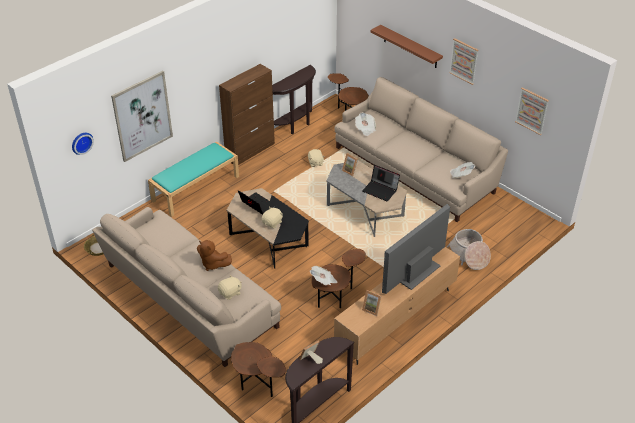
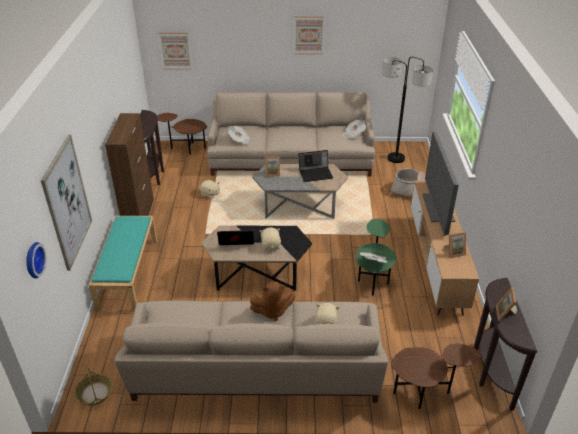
camera: 45 degrees left, 5 degrees down
brown side table [311,249,366,308] -> green side table [356,219,397,296]
brown shelf [371,25,443,68] -> none
picture [515,87,549,135] -> picture moved to [159,32,192,70]
none -> floor lamp [382,57,433,163]

